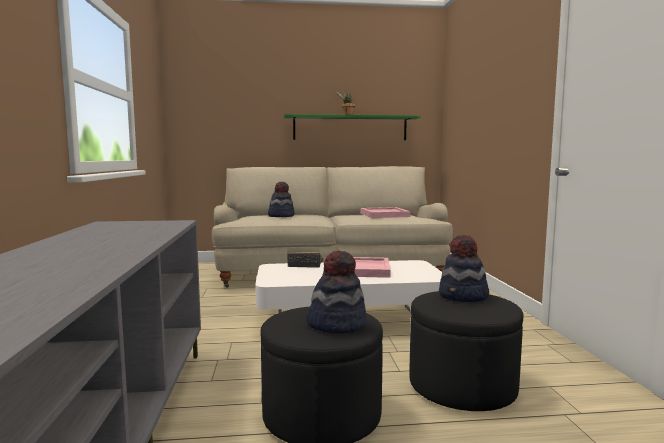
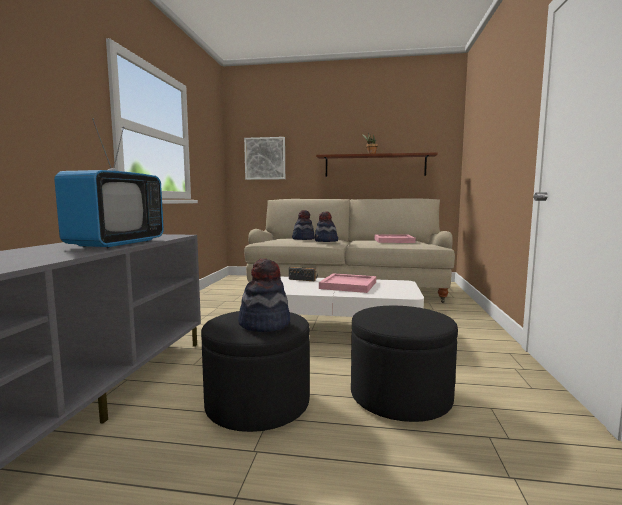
camera: 15 degrees right, 0 degrees up
green shelf [284,114,420,140] -> brown shelf [316,152,438,177]
hat [439,235,489,302] -> hat moved to [315,211,338,242]
none -> television [54,119,164,248]
none -> picture [244,137,285,180]

